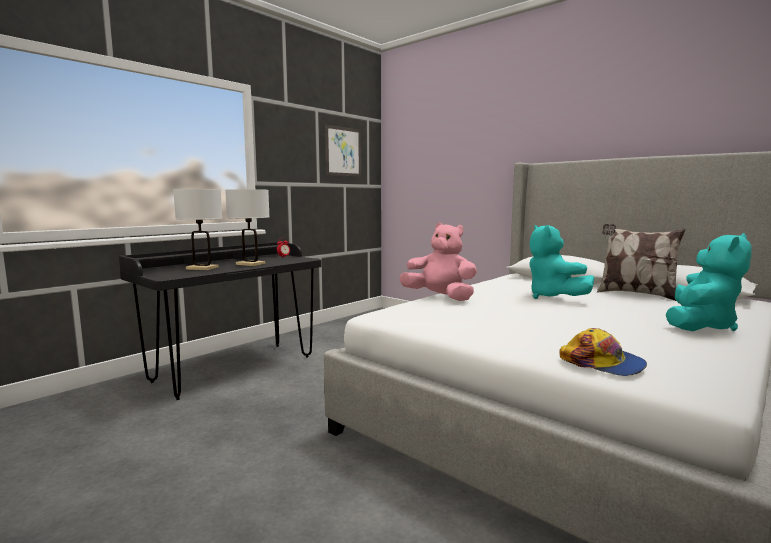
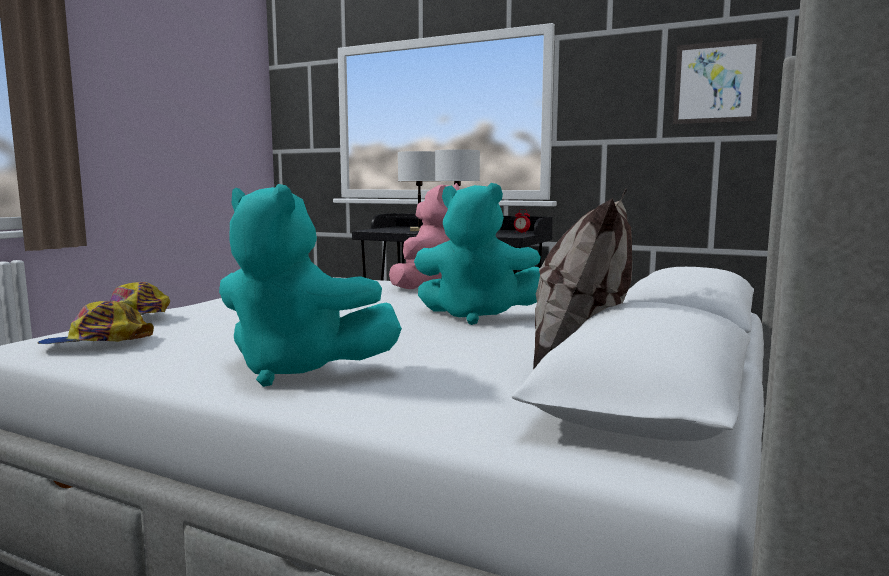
camera: 75 degrees right, 0 degrees up
turquoise plush toy [529,225,595,299] -> turquoise plush toy turned 135 degrees counterclockwise [414,183,541,325]
none -> cap [38,301,154,344]

